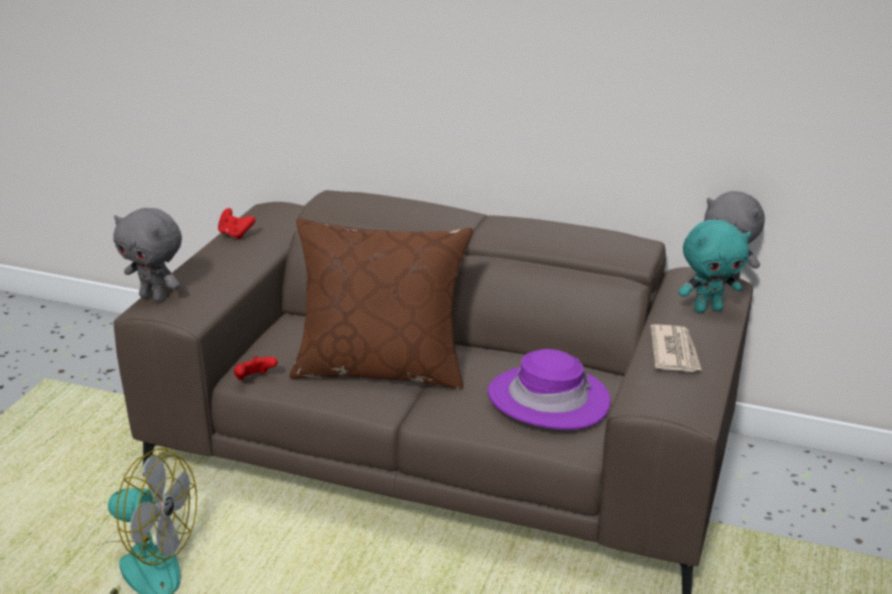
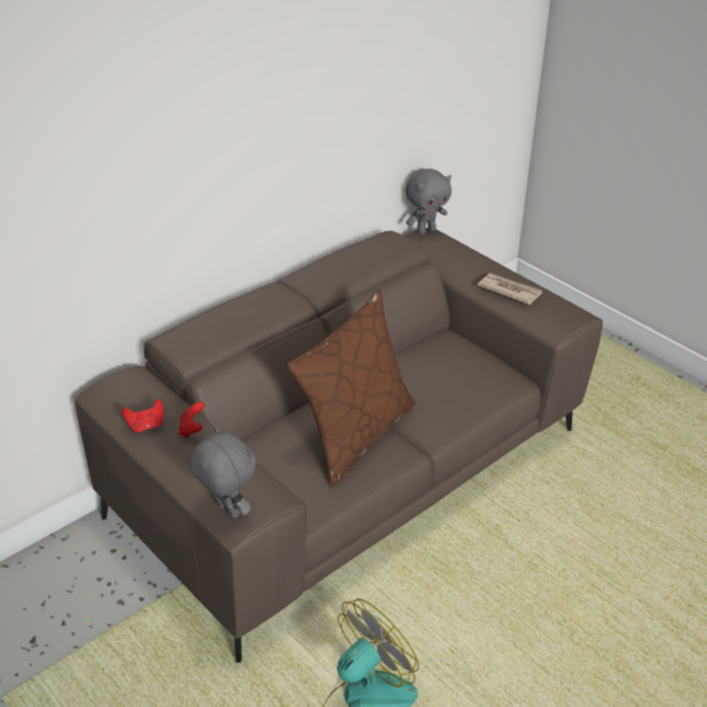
camera: 60 degrees left, 10 degrees up
grey plush toy [113,208,182,303] -> grey plush toy turned 105 degrees counterclockwise [189,425,256,519]
red game controller [234,356,278,380] -> red game controller moved to [179,401,205,438]
purple hat [488,349,611,430] -> none
turquoise plush toy [678,220,751,313] -> none

